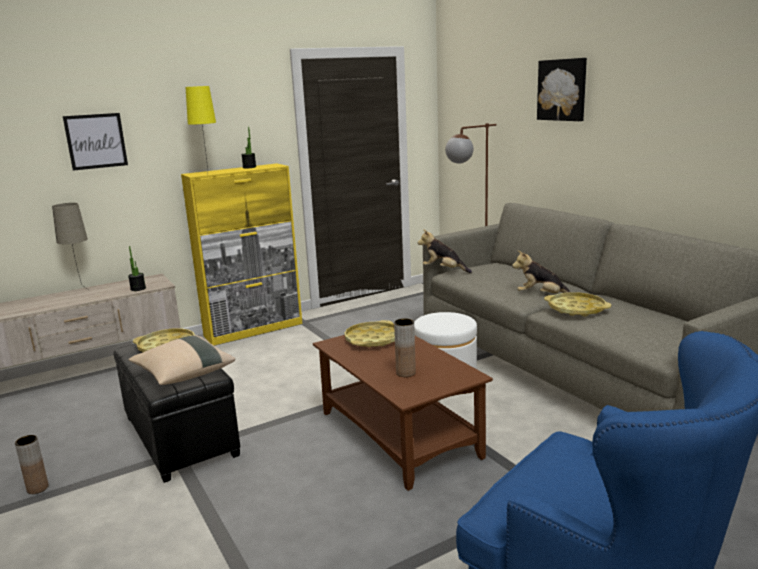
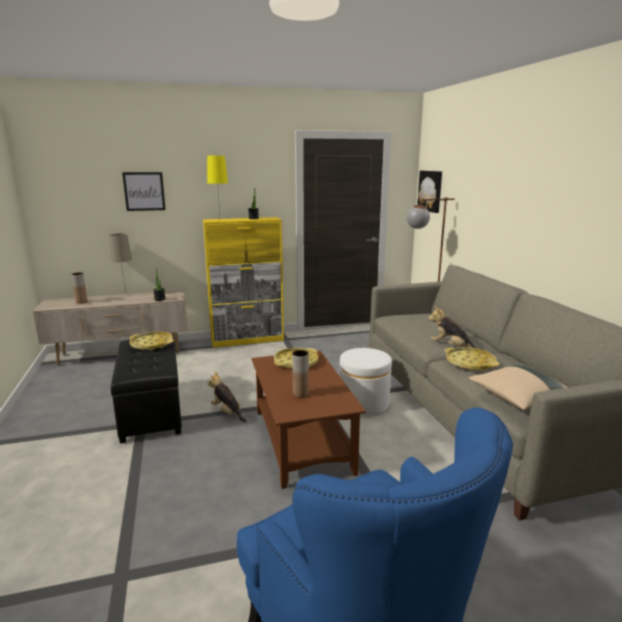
camera: 15 degrees right, 0 degrees up
brown vase [15,435,49,494] -> brown vase moved to [71,272,87,304]
beige pillow [128,335,236,385] -> beige pillow moved to [468,364,567,410]
plush toy [418,229,472,273] -> plush toy moved to [207,372,246,422]
picture [537,58,587,121] -> picture moved to [417,171,442,213]

